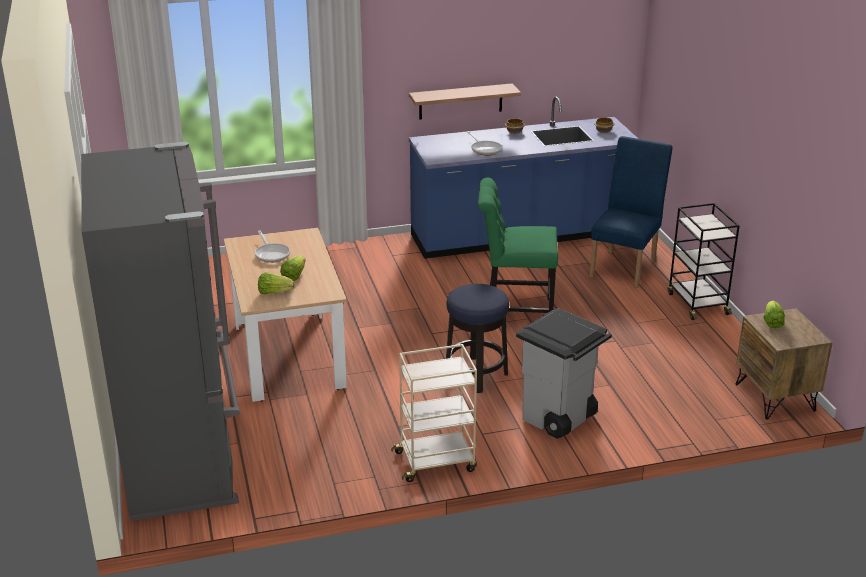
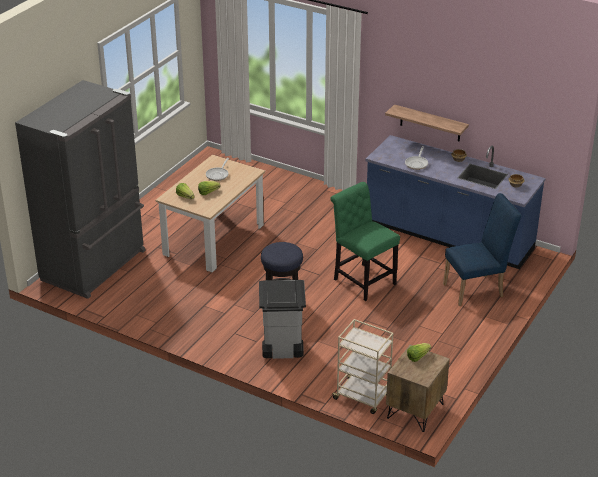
camera: 45 degrees right, 5 degrees up
beige cart [391,344,477,482] -> beige cart moved to [331,319,393,414]
black cart [667,203,740,320] -> none

